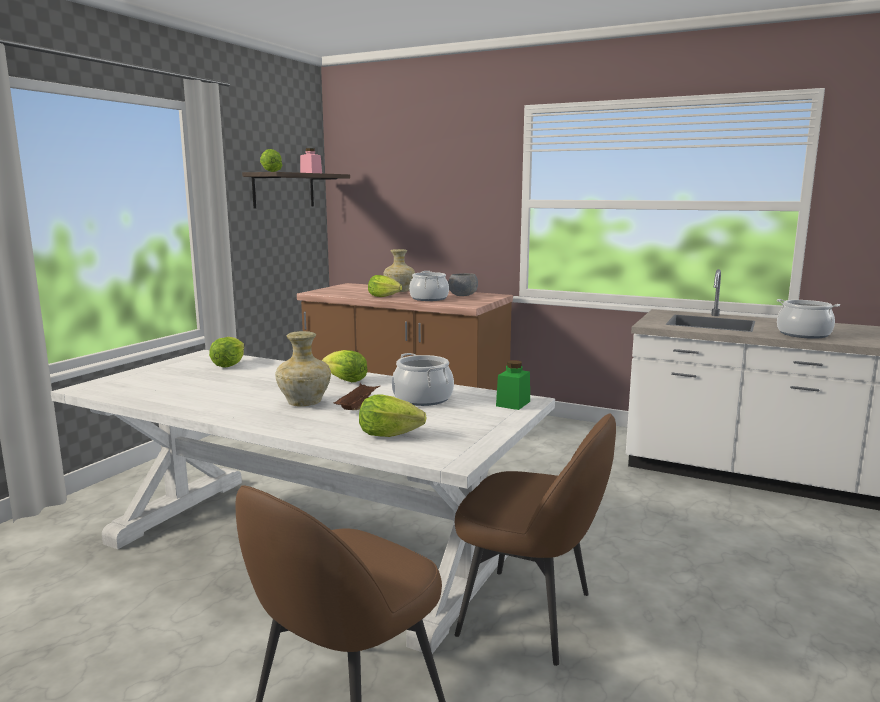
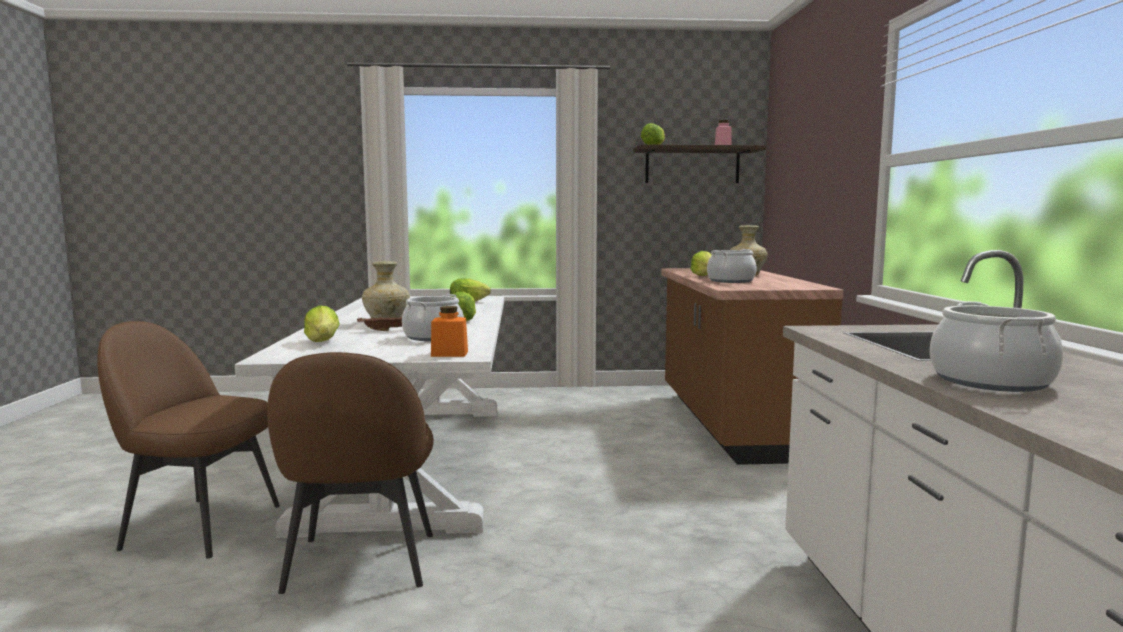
camera: 60 degrees right, 5 degrees down
grey bowl [448,273,478,296] -> none
green jar [496,360,530,410] -> orange jar [431,306,468,357]

